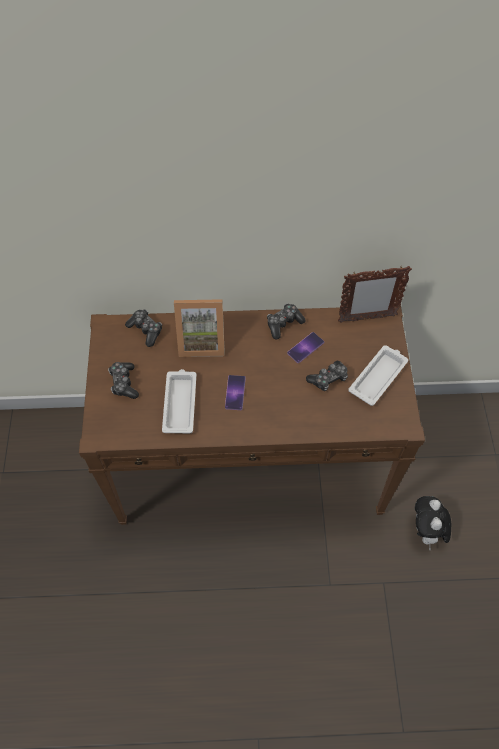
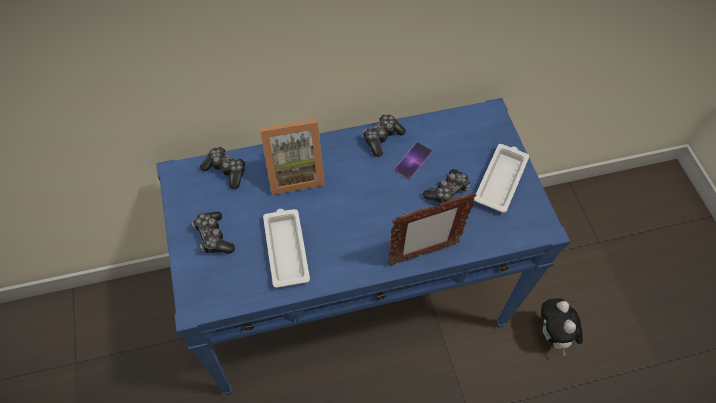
camera: 15 degrees left, 0 degrees up
brown console table [79,306,425,525] -> blue console table [156,98,570,395]
phone [225,375,246,410] -> none
picture frame [338,266,412,323] -> picture frame moved to [387,192,477,266]

